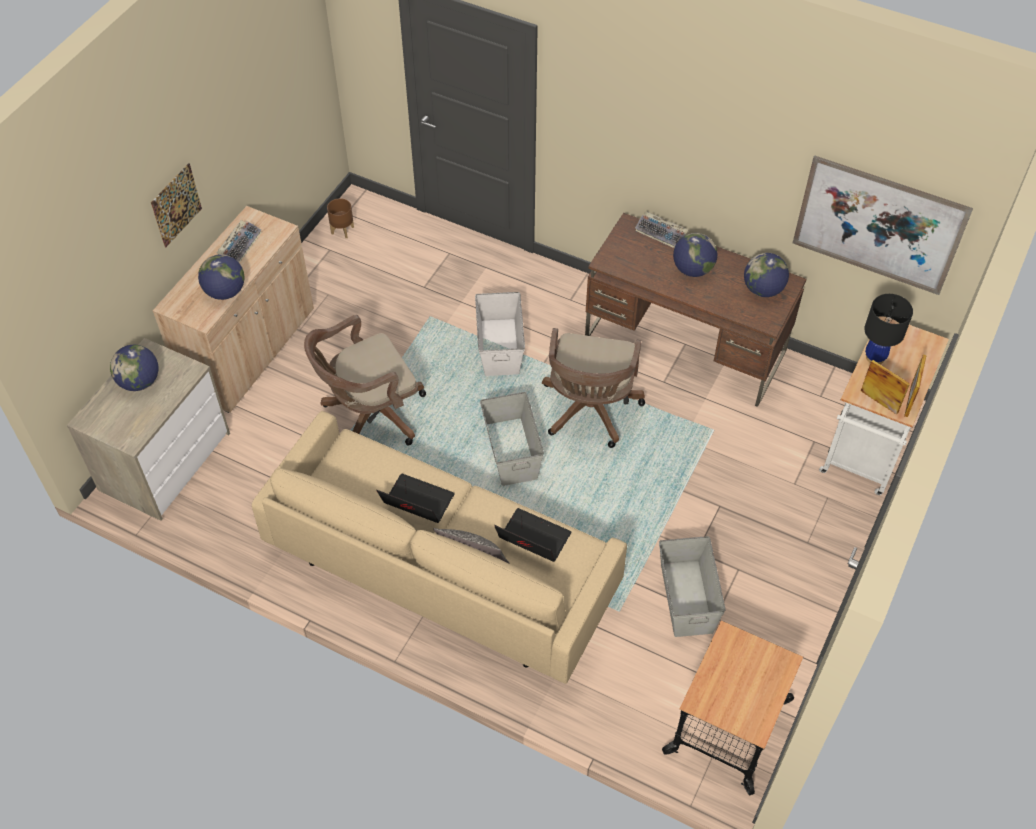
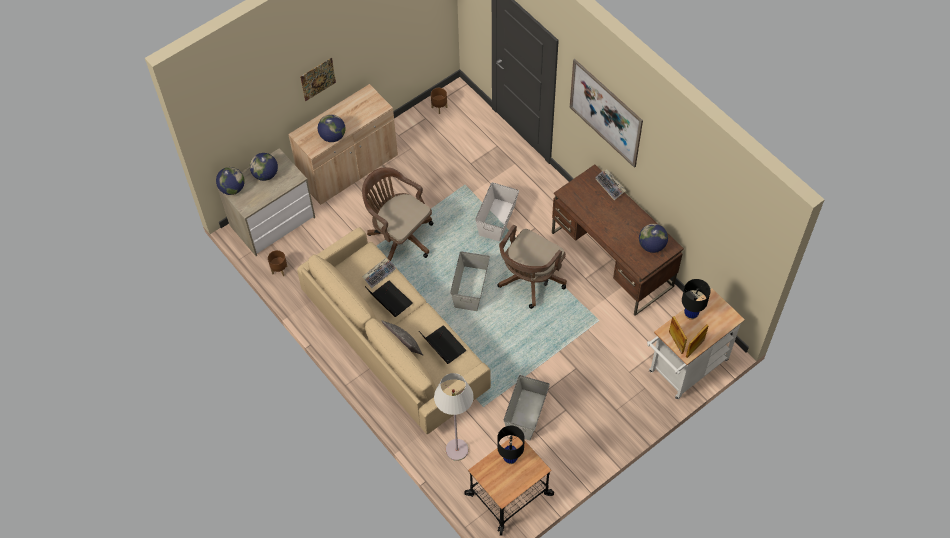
camera: 25 degrees right, 5 degrees up
keyboard [217,220,262,263] -> keyboard moved to [362,258,396,288]
brown office chair [304,315,426,446] -> brown office chair turned 45 degrees clockwise [362,167,433,261]
globe [673,233,717,277] -> globe moved to [216,167,245,195]
picture [793,155,973,295] -> picture moved to [570,59,643,168]
none -> brown planter [268,250,288,276]
none -> white floor lamp [434,373,474,461]
none -> black table lamp [497,426,525,464]

